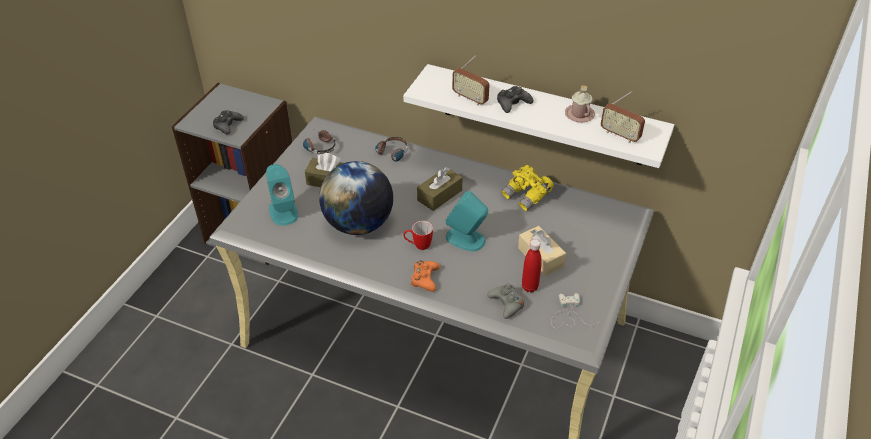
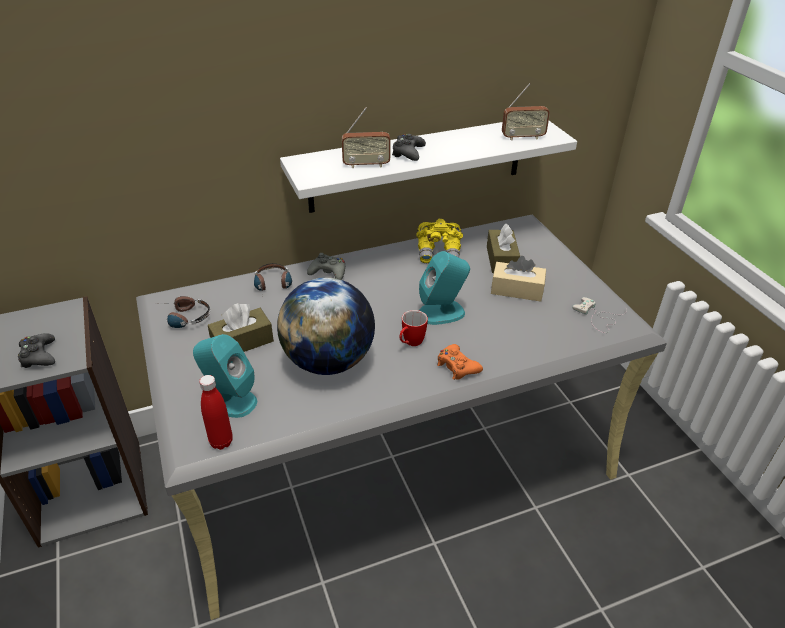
camera: 45 degrees left, 5 degrees down
brown tissue box [417,167,463,211] -> brown tissue box moved to [487,223,520,273]
grey game controller [487,283,524,319] -> grey game controller moved to [307,253,345,280]
red bottle [522,239,542,292] -> red bottle moved to [199,375,233,450]
pink mug [565,85,595,123] -> none

